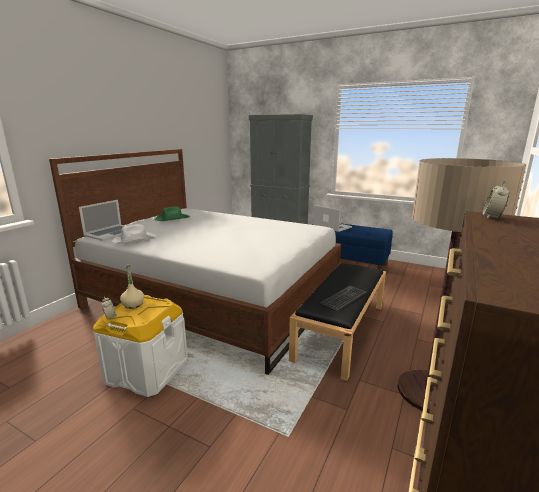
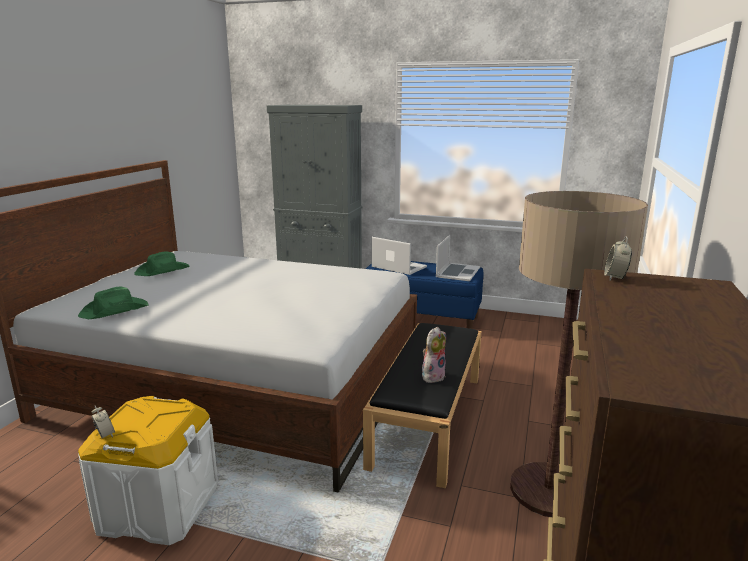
camera: 10 degrees left, 0 degrees up
laptop [79,200,125,241] -> laptop moved to [436,235,480,281]
white hat [111,224,157,243] -> green hat [78,287,148,319]
beige bottle [120,265,144,309] -> none
keyboard [320,286,367,312] -> plush toy [422,327,446,383]

